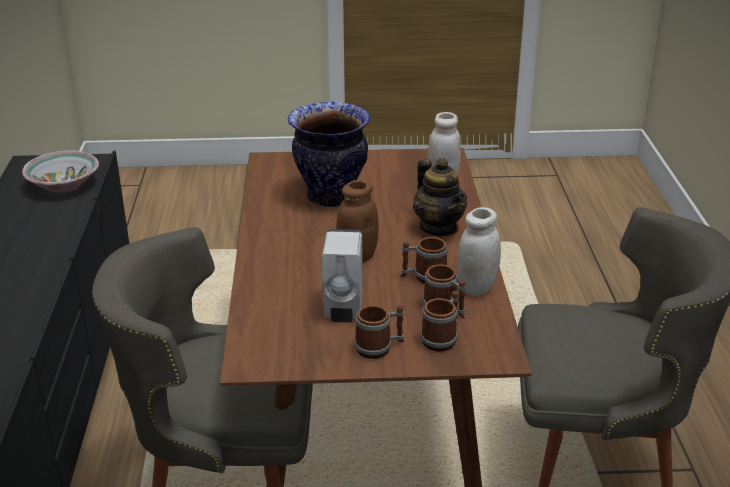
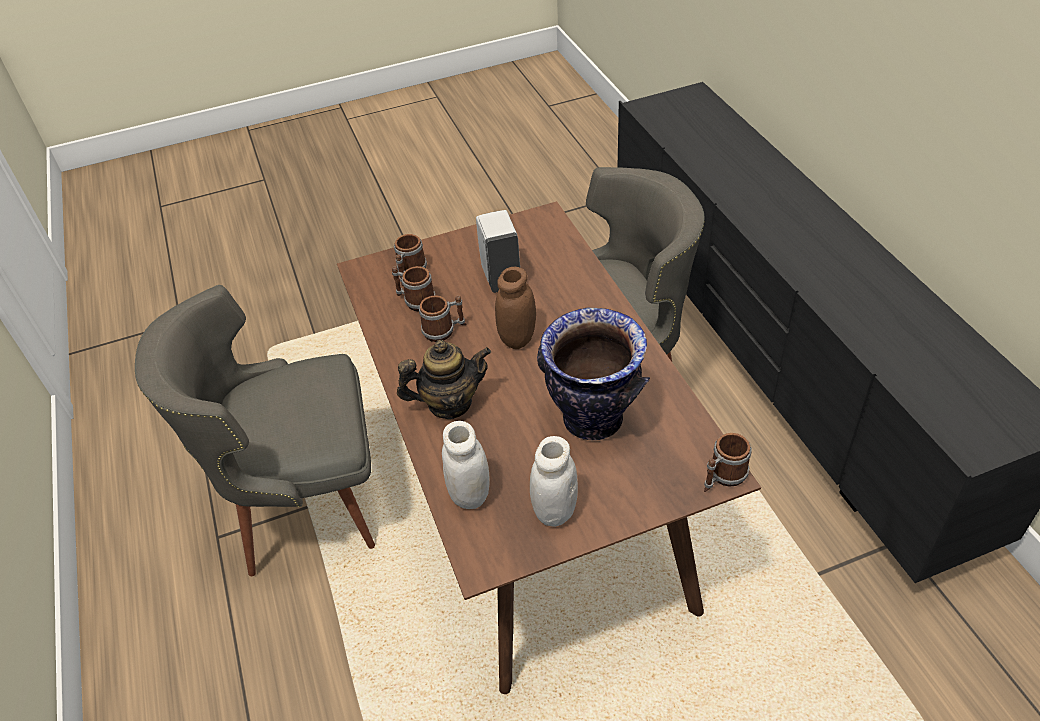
camera: 165 degrees right, 15 degrees up
bowl [22,150,99,193] -> none
mug [354,305,404,359] -> mug moved to [704,433,752,492]
teapot [413,158,467,236] -> teapot turned 120 degrees clockwise [397,340,491,419]
white jar [457,207,501,296] -> white jar moved to [530,436,578,527]

